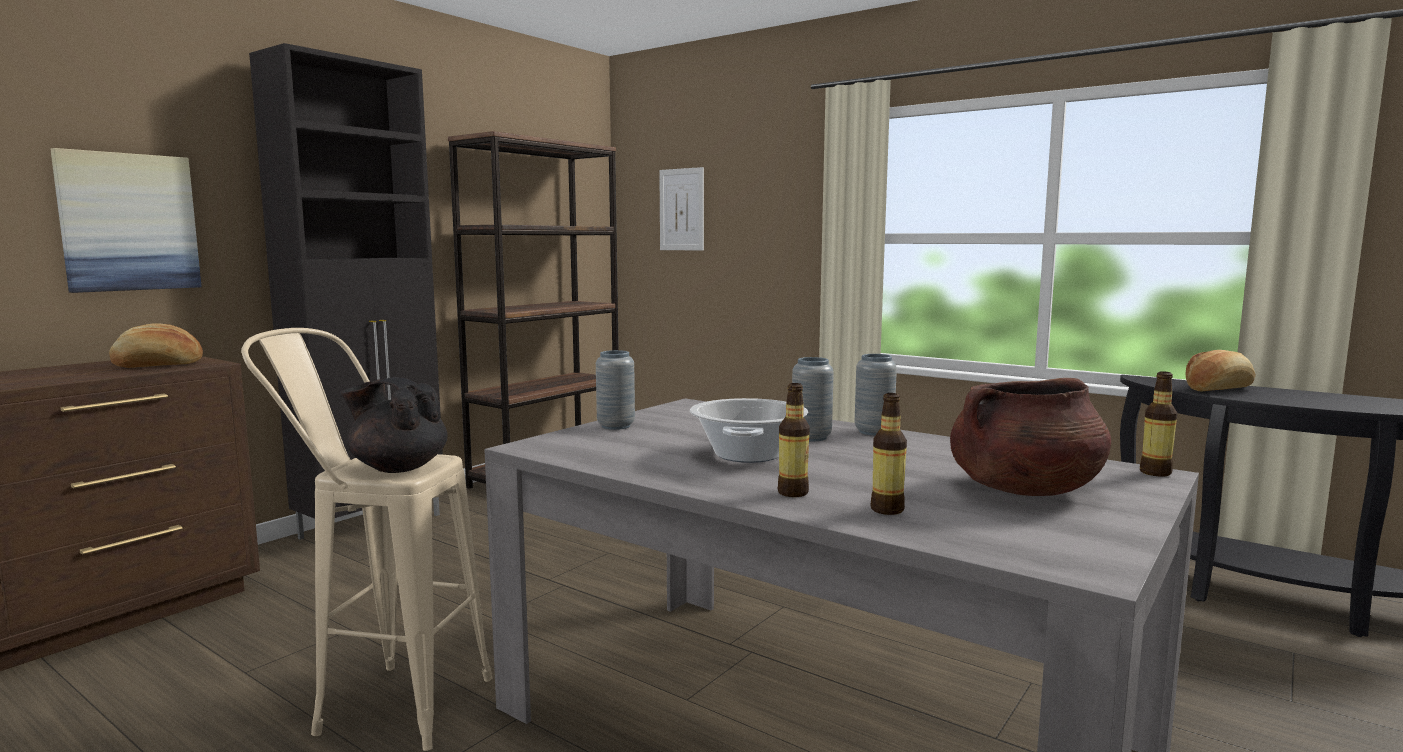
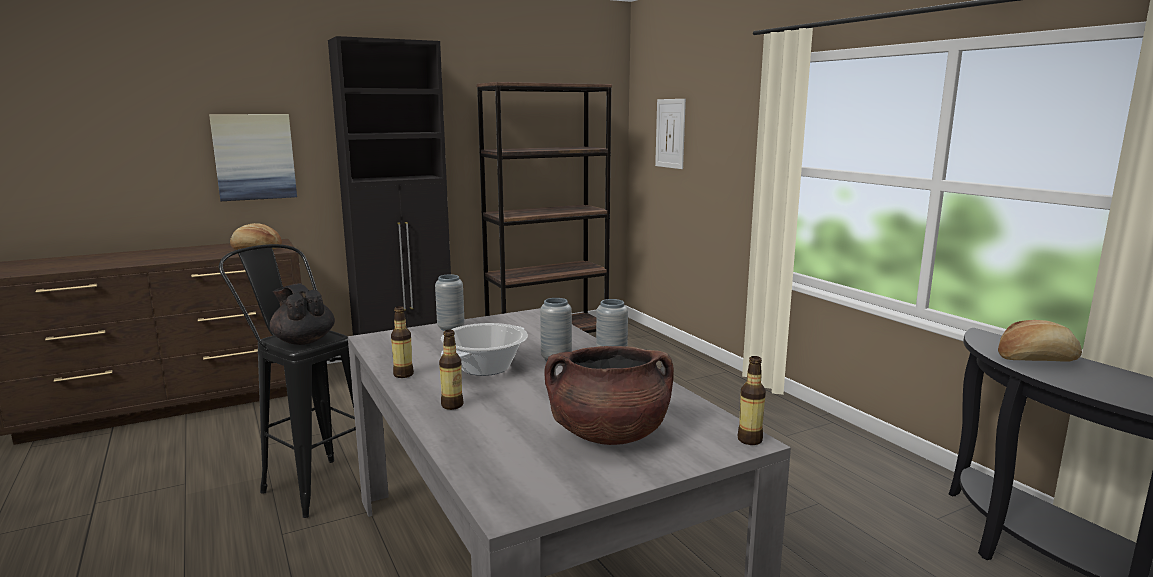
camera: 25 degrees right, 5 degrees up
beige stool [241,328,492,751] -> black stool [219,244,356,518]
bottle [871,393,907,515] -> bottle moved to [391,306,414,378]

